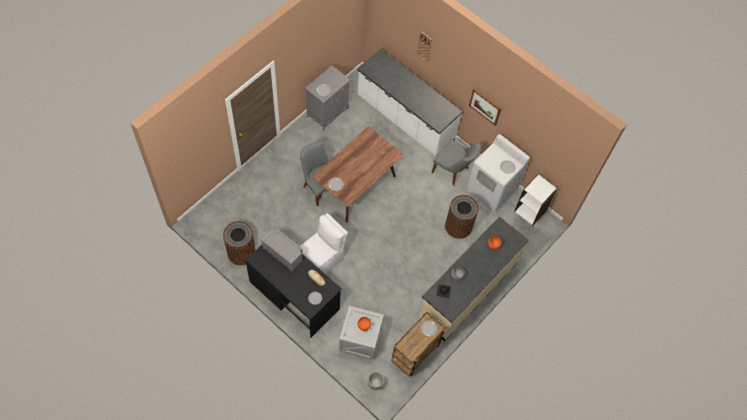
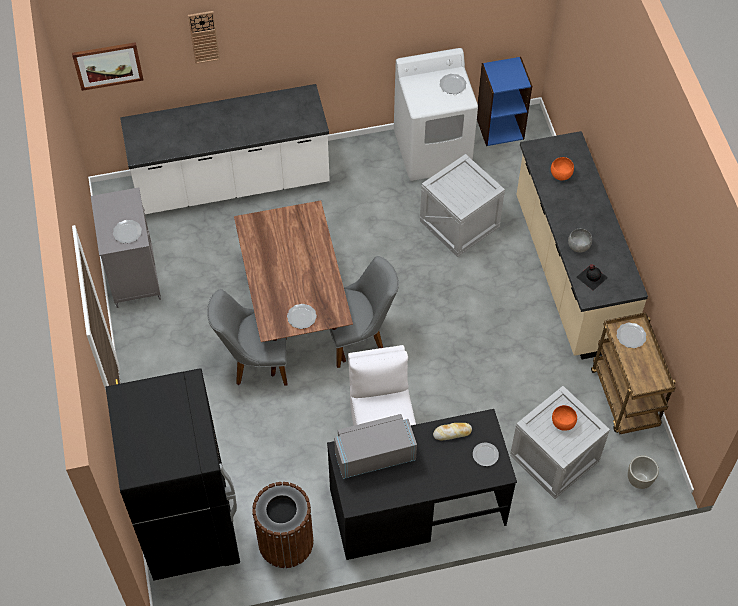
camera: 50 degrees left, 5 degrees down
grey chair [431,139,481,186] -> grey chair moved to [329,256,399,368]
brown trash can [445,195,479,239] -> crate [420,154,505,257]
picture [469,88,501,125] -> picture moved to [72,42,143,91]
white bookcase [514,174,557,226] -> blue bookcase [477,57,532,146]
none -> black fridge [106,368,240,581]

